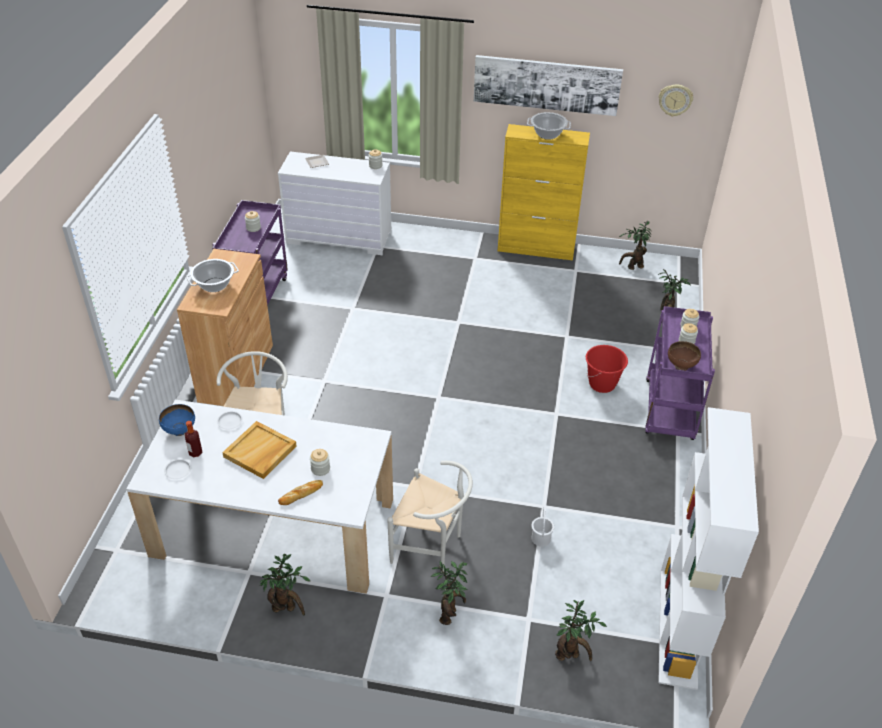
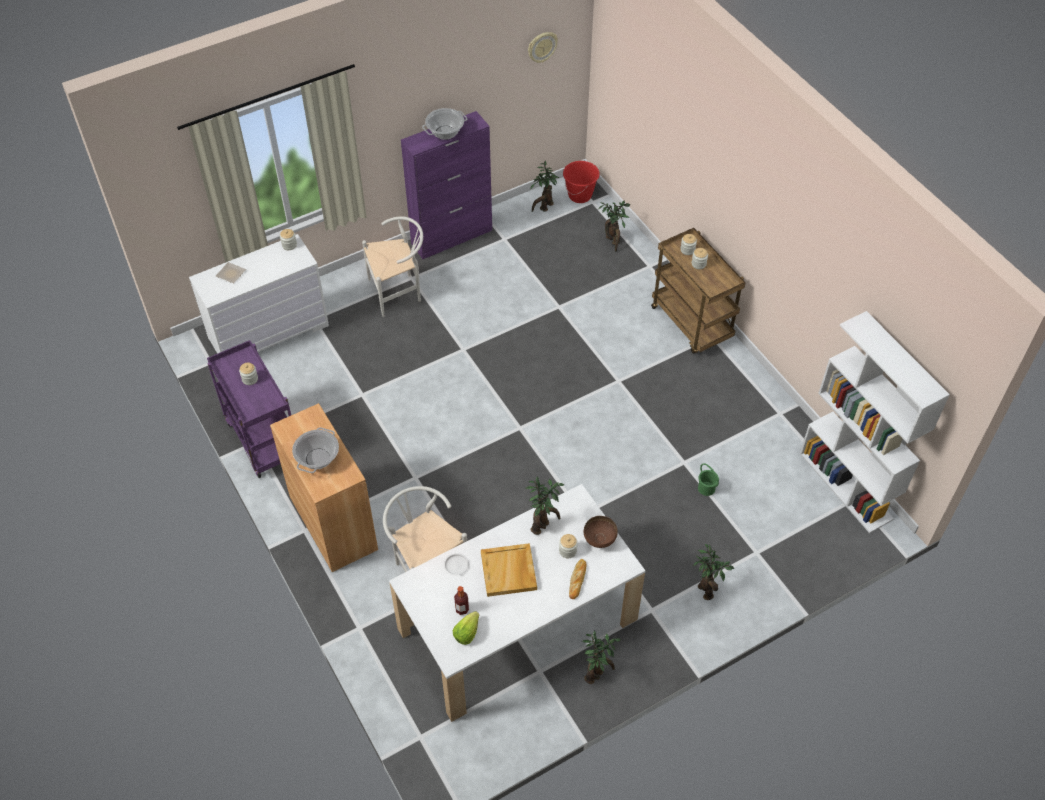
camera: 40 degrees left, 10 degrees up
blue bowl [159,404,195,436] -> none
white plate [164,459,191,479] -> lettuce [453,611,479,645]
white chair [387,461,473,572] -> white chair moved to [362,216,423,317]
picture [474,55,623,116] -> none
yellow cabinet [498,124,590,260] -> purple cabinet [401,111,492,259]
white bucket [531,507,554,547] -> green bucket [698,463,719,496]
potted plant [555,600,607,661] -> potted plant moved to [526,476,564,535]
red bucket [586,345,628,393] -> red bucket moved to [563,161,600,203]
purple cart [645,306,715,440] -> brown cart [651,228,746,354]
brown bowl [668,341,701,371] -> brown bowl moved to [584,516,618,548]

